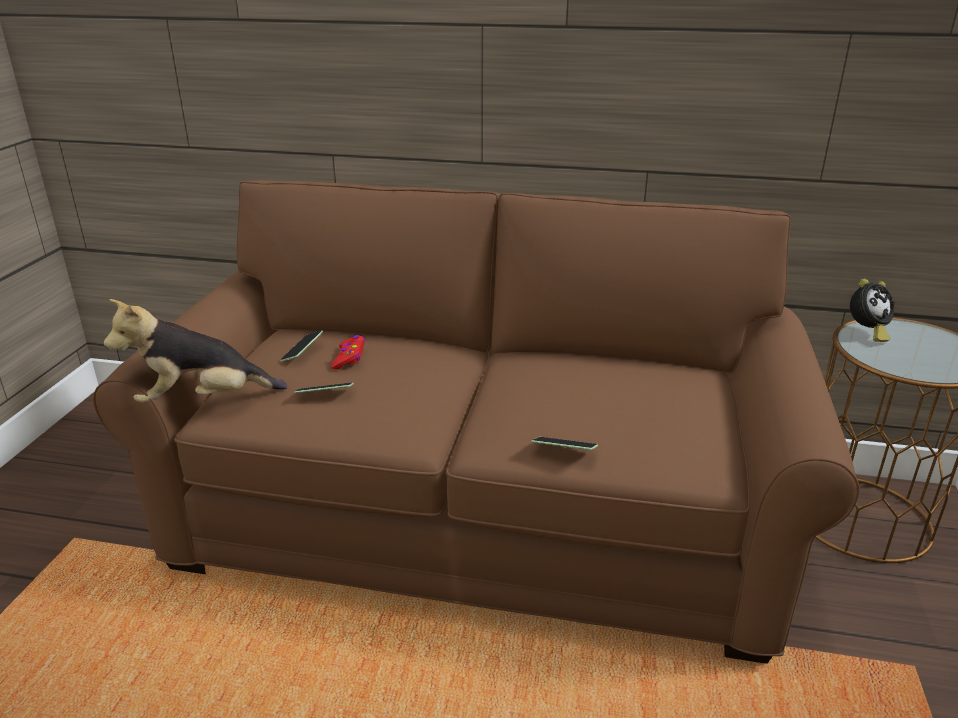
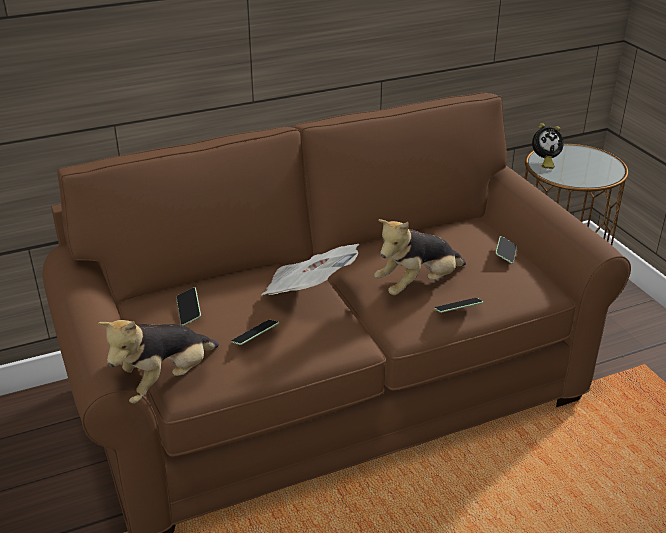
camera: 35 degrees left, 5 degrees up
red game controller [331,335,365,370] -> none
alarm clock [850,279,895,342] -> alarm clock turned 45 degrees clockwise [532,123,564,169]
none -> newspaper [262,244,359,295]
none -> plush toy [374,219,466,295]
none -> phone [495,236,517,264]

